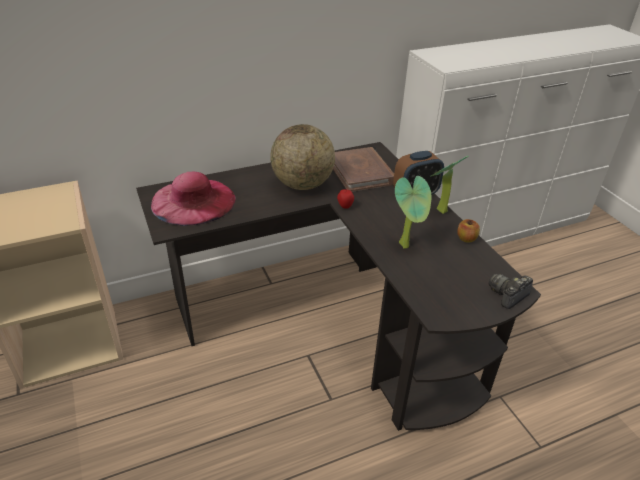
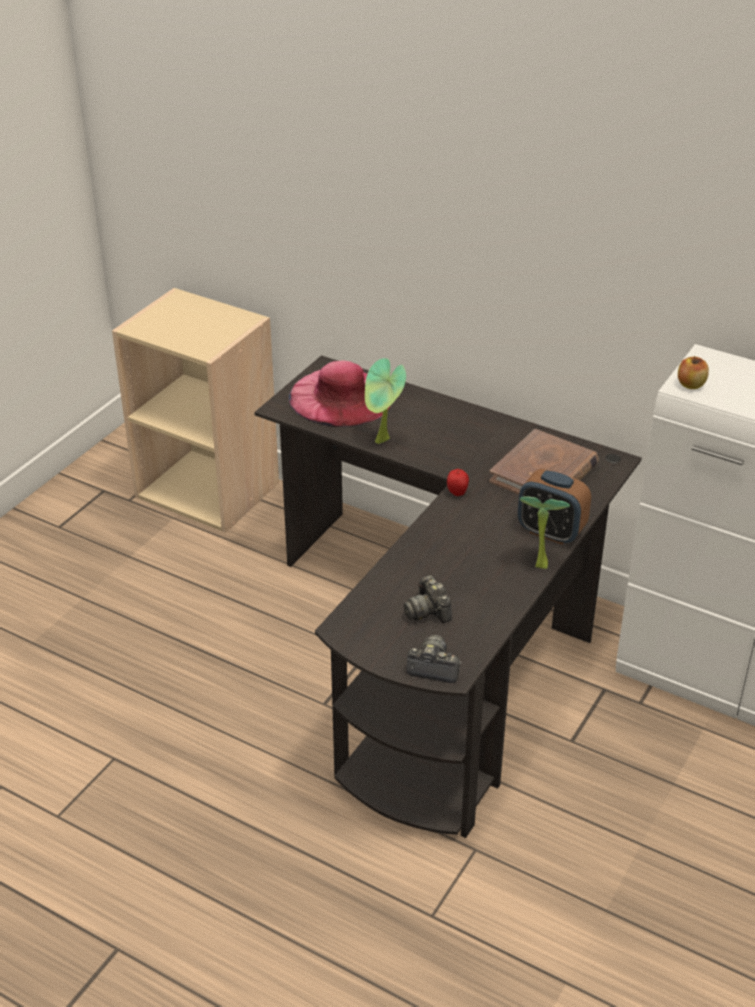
camera: 55 degrees right, 0 degrees up
globe [270,124,335,190] -> none
potted plant [395,176,432,248] -> potted plant moved to [365,358,406,444]
apple [457,219,480,243] -> apple moved to [678,356,709,389]
none -> camera [403,575,452,623]

